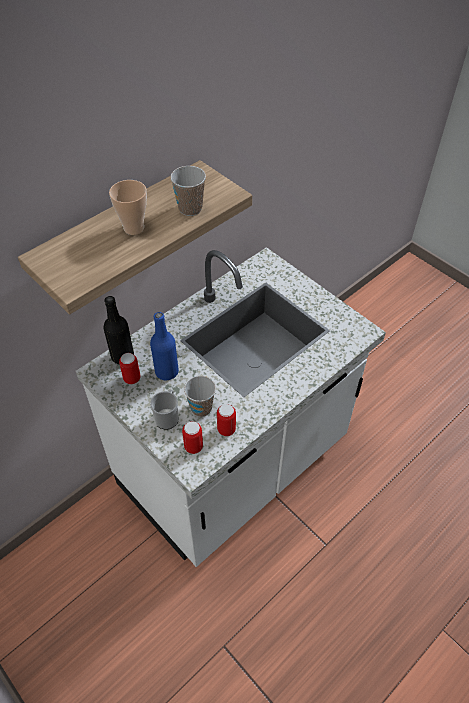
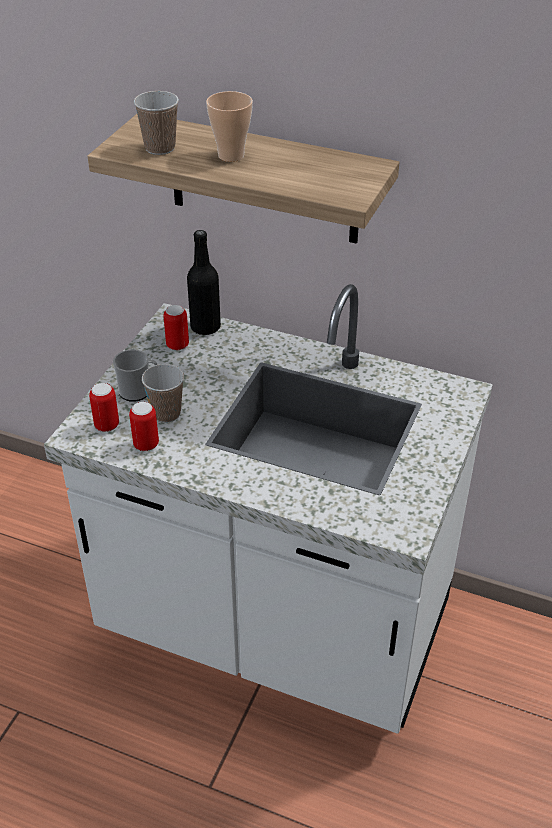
camera: 65 degrees right, 10 degrees down
blue bottle [150,312,179,380] -> none
cup [171,166,206,216] -> cup moved to [134,91,179,155]

